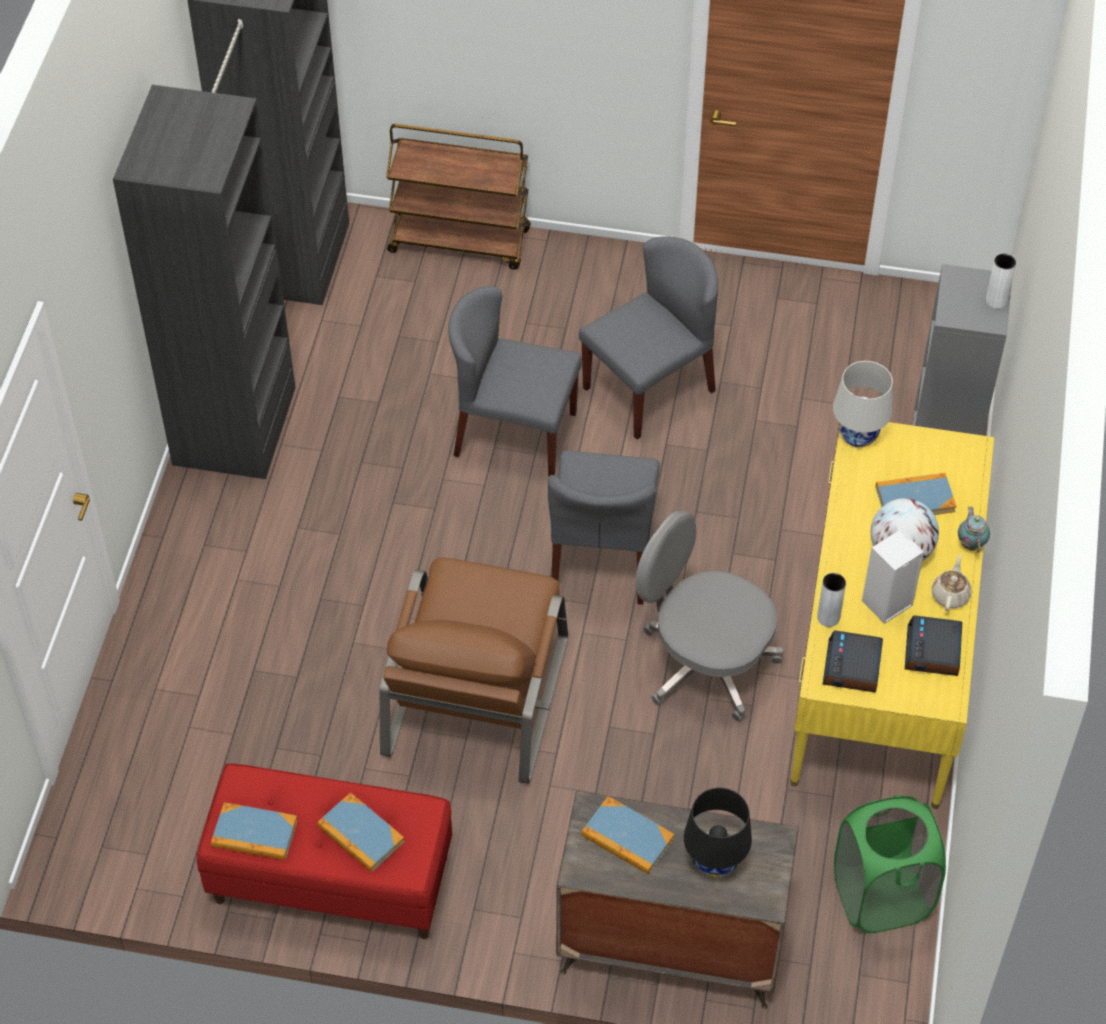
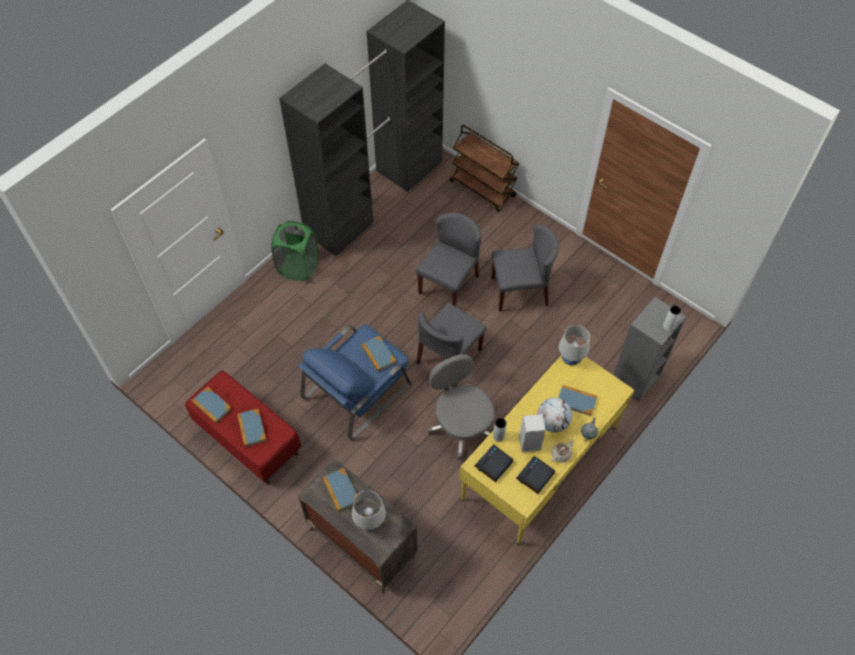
camera: 30 degrees right, 5 degrees up
brown armchair [380,557,568,784] -> blue armchair [298,324,411,440]
grey chair [448,286,582,476] -> grey chair turned 75 degrees clockwise [416,213,481,307]
black table lamp [684,788,752,878] -> white table lamp [352,490,386,531]
green laundry basket [834,795,946,933] -> green laundry basket moved to [271,221,319,281]
none -> book [362,335,396,372]

